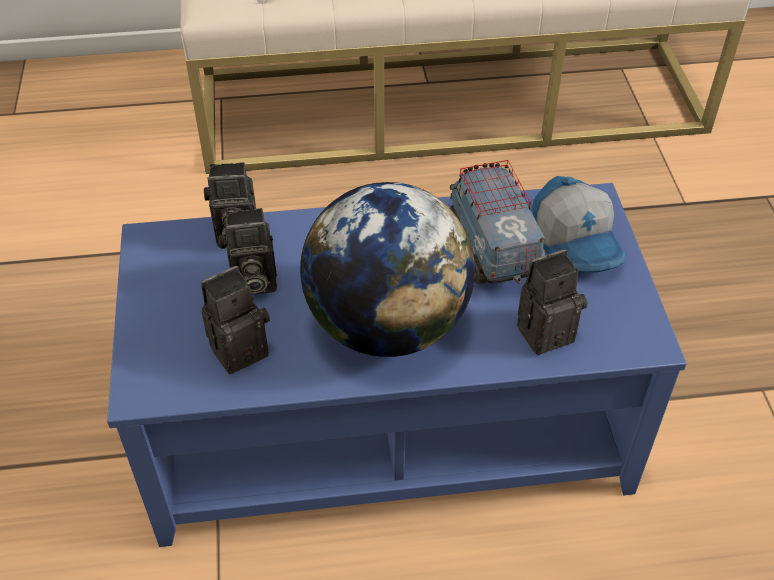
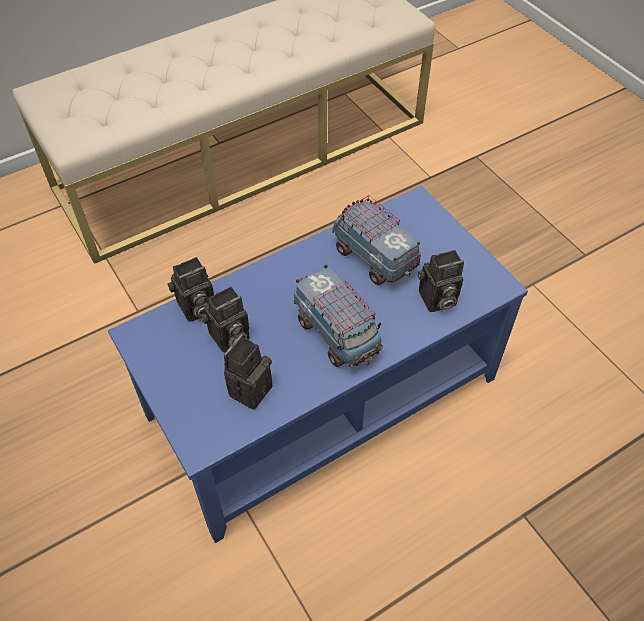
camera: 25 degrees left, 5 degrees up
globe [300,182,475,357] -> toy truck [294,265,383,367]
camera [517,249,588,355] -> camera turned 150 degrees counterclockwise [418,250,464,312]
cap [533,176,626,273] -> none

